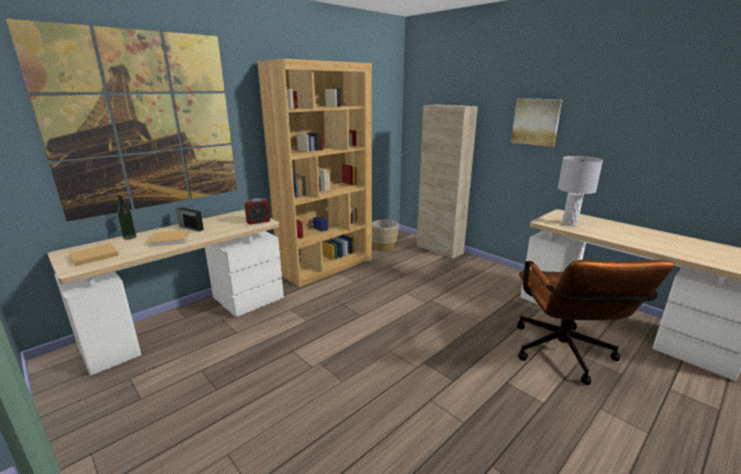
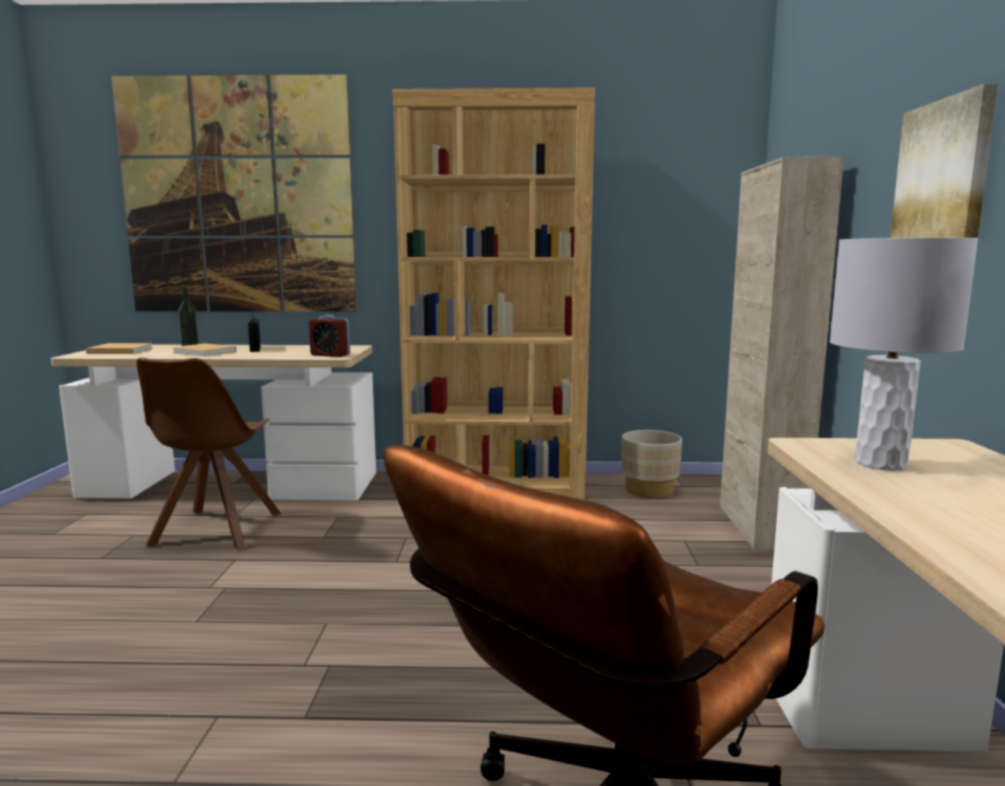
camera: 45 degrees right, 10 degrees down
none -> brown chair [137,357,281,550]

